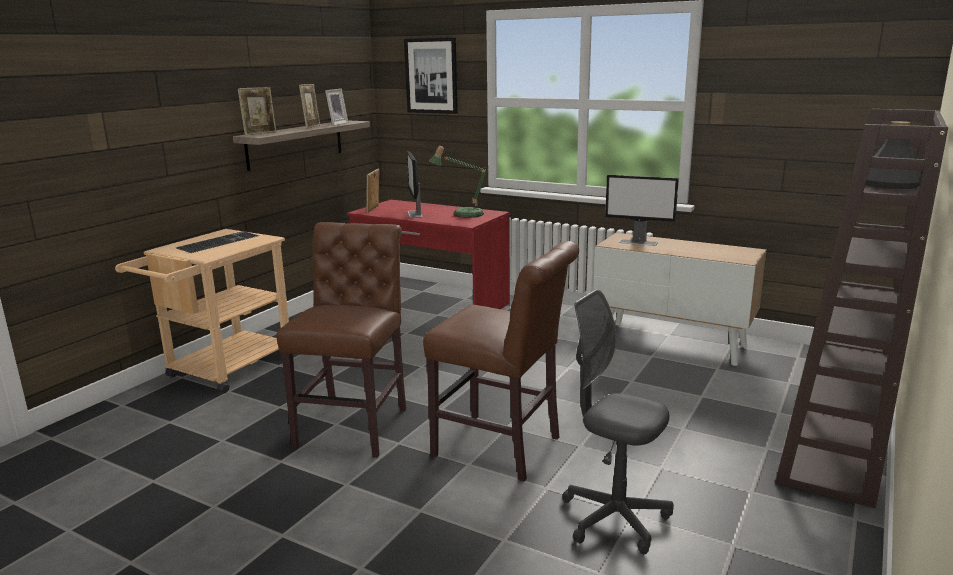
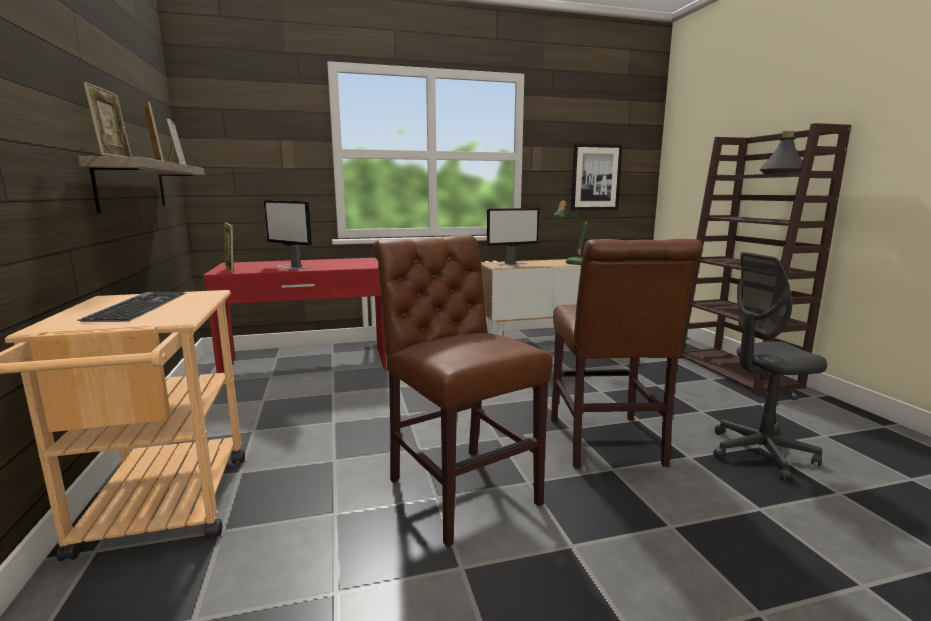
camera: 45 degrees left, 5 degrees down
picture [404,37,458,114] -> picture moved to [571,143,623,210]
brown chair [423,241,579,482] -> brown chair turned 105 degrees clockwise [551,239,703,469]
table lamp [429,146,489,218] -> table lamp moved to [553,201,588,265]

